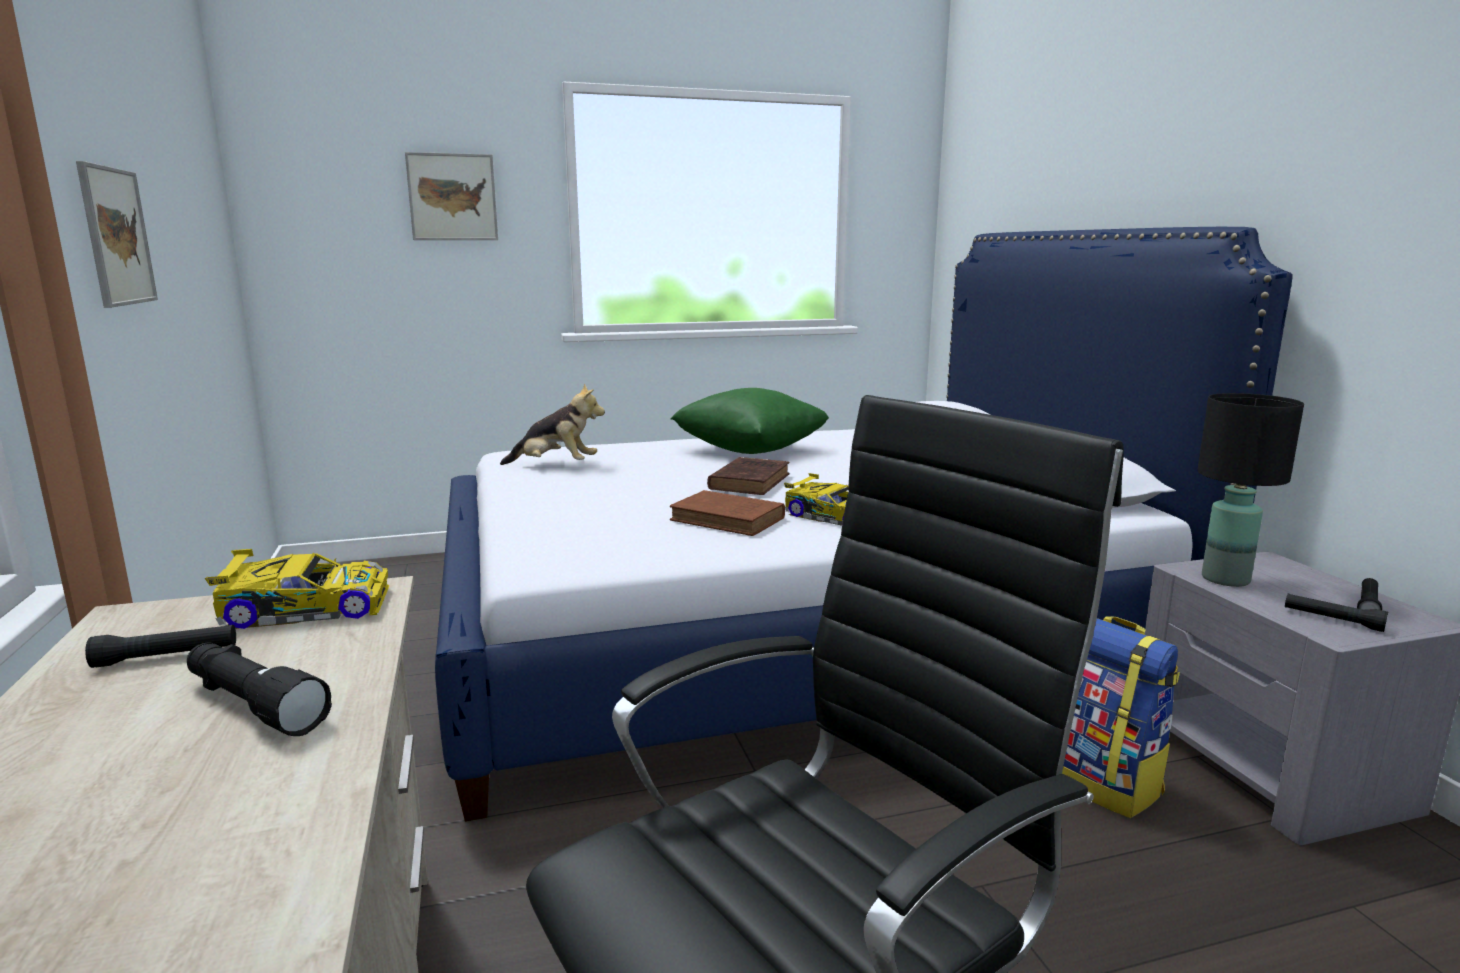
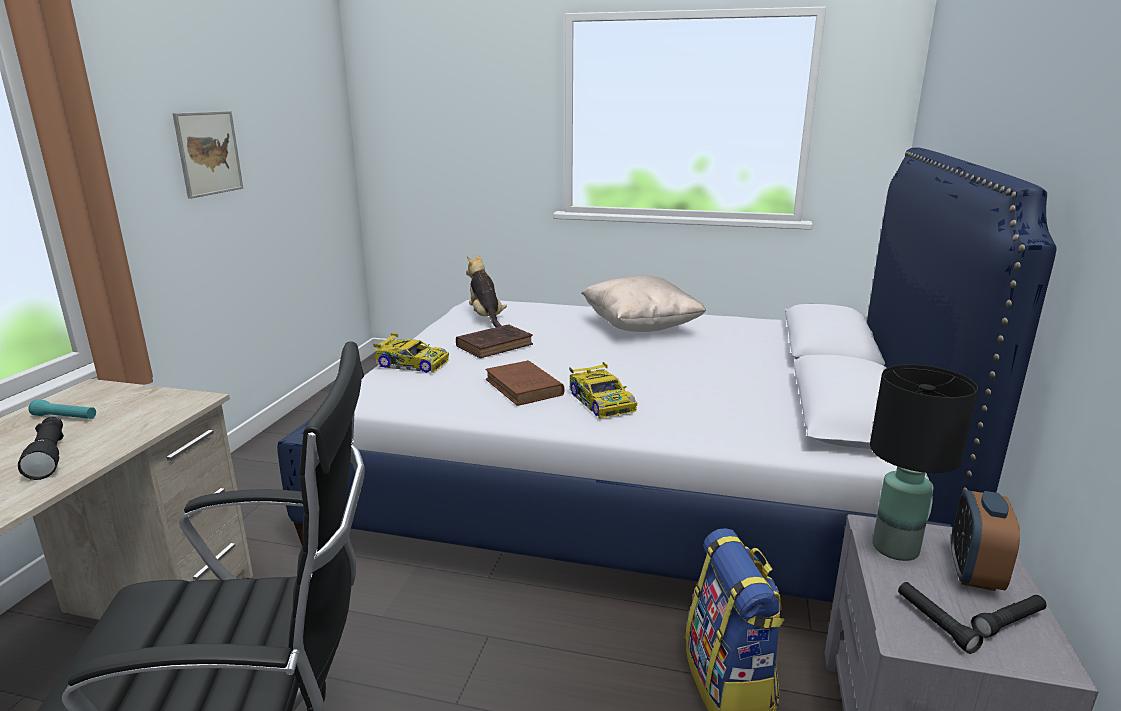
camera: 30 degrees right, 5 degrees up
black flashlight [85,625,236,668] -> turquoise flashlight [28,400,96,419]
toy car [205,549,390,629] -> toy car moved to [373,333,449,373]
picture [405,152,498,240] -> none
plush toy [500,384,605,465] -> plush toy turned 150 degrees counterclockwise [466,255,507,327]
green pillow [671,388,829,454] -> beige pillow [581,275,706,332]
brown book [707,457,790,495] -> brown book moved to [456,324,533,358]
none -> alarm clock [951,490,1020,591]

